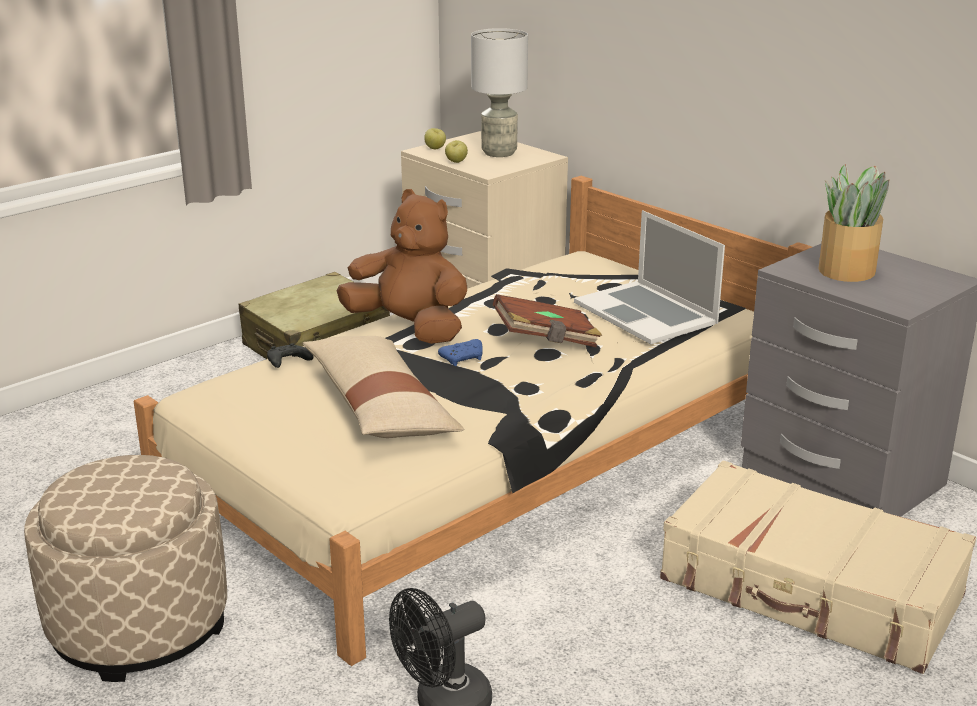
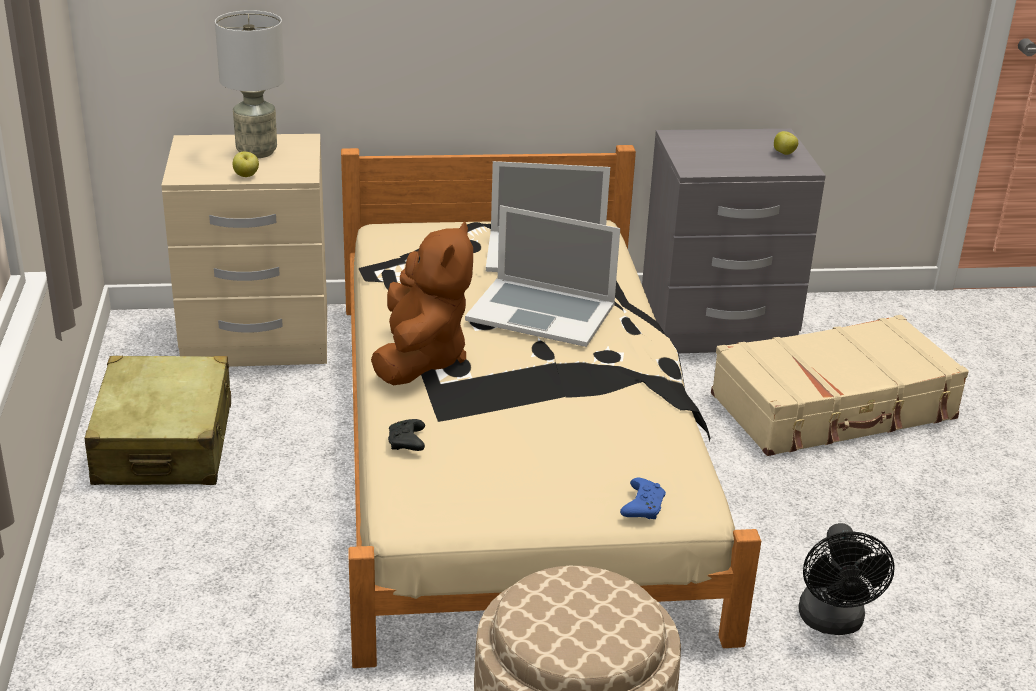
camera: 55 degrees left, 5 degrees up
beige pillow [303,336,464,438] -> none
brown plush toy [337,189,467,344] -> brown plush toy turned 120 degrees clockwise [371,221,473,385]
apple [424,128,446,149] -> apple moved to [774,131,798,155]
blue game controller [438,339,483,366] -> blue game controller moved to [620,478,666,519]
brown book [493,294,602,347] -> laptop [465,205,620,347]
potted plant [818,164,889,282] -> none

